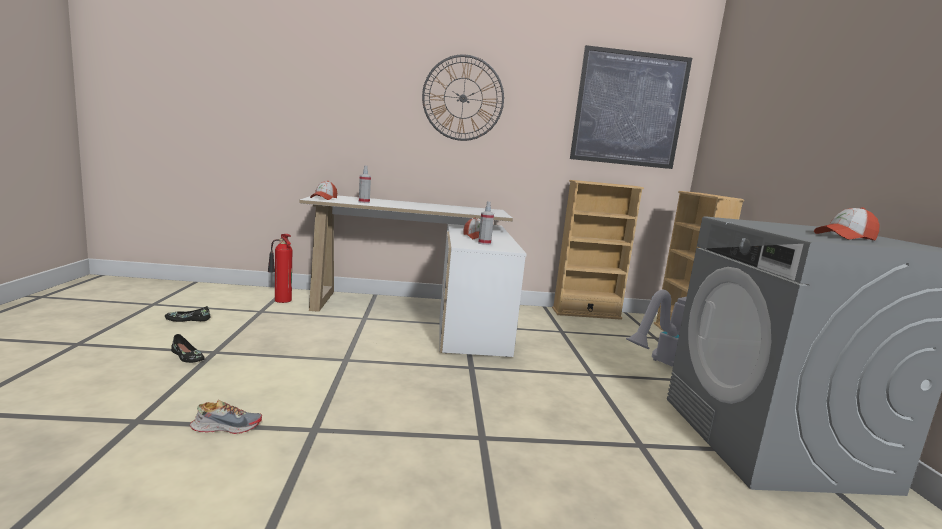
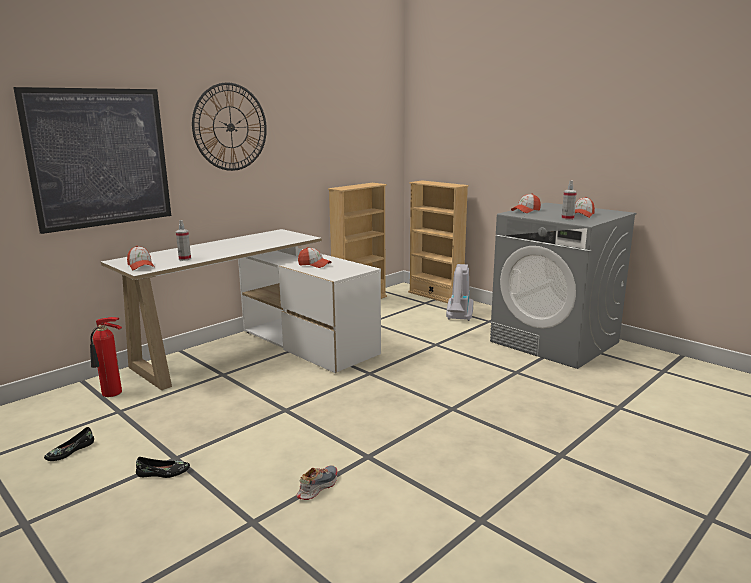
camera: 40 degrees left, 5 degrees up
spray bottle [478,201,494,245] -> spray bottle moved to [562,180,577,220]
picture [570,45,692,169] -> picture moved to [13,87,171,234]
none -> cap [511,193,541,213]

